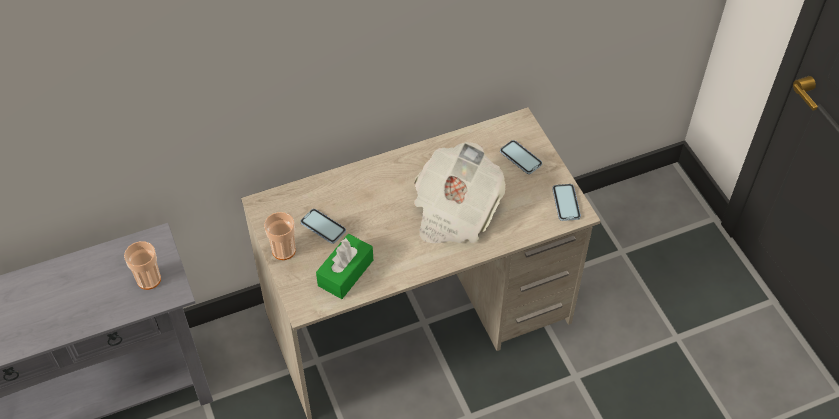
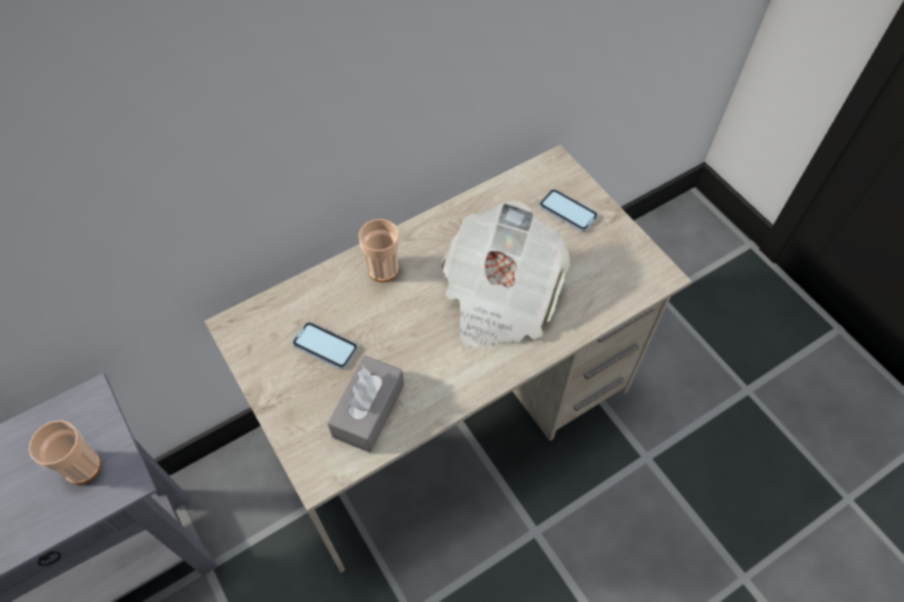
camera: 10 degrees left, 5 degrees up
cup [264,212,296,260] -> cup moved to [359,219,399,282]
green tissue box [316,234,373,299] -> grey tissue box [328,356,404,453]
phone [552,184,581,221] -> none

